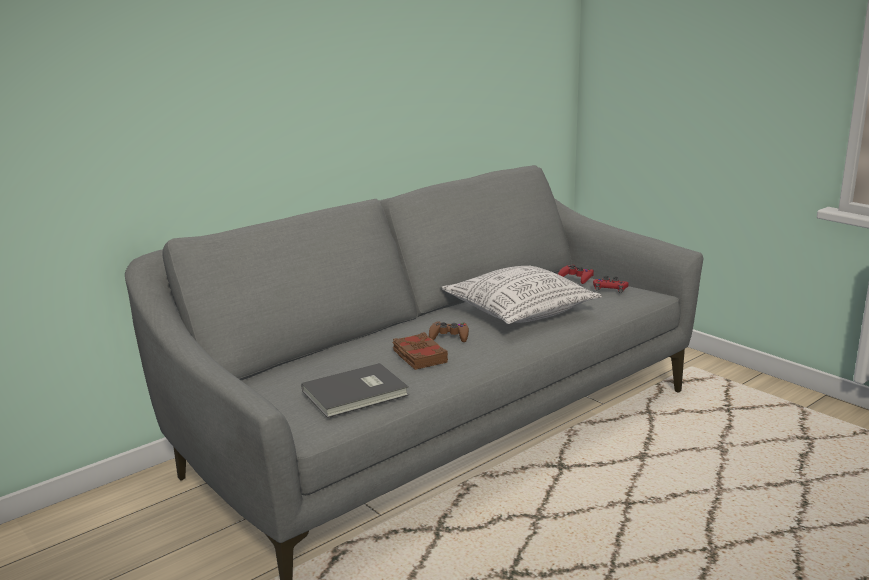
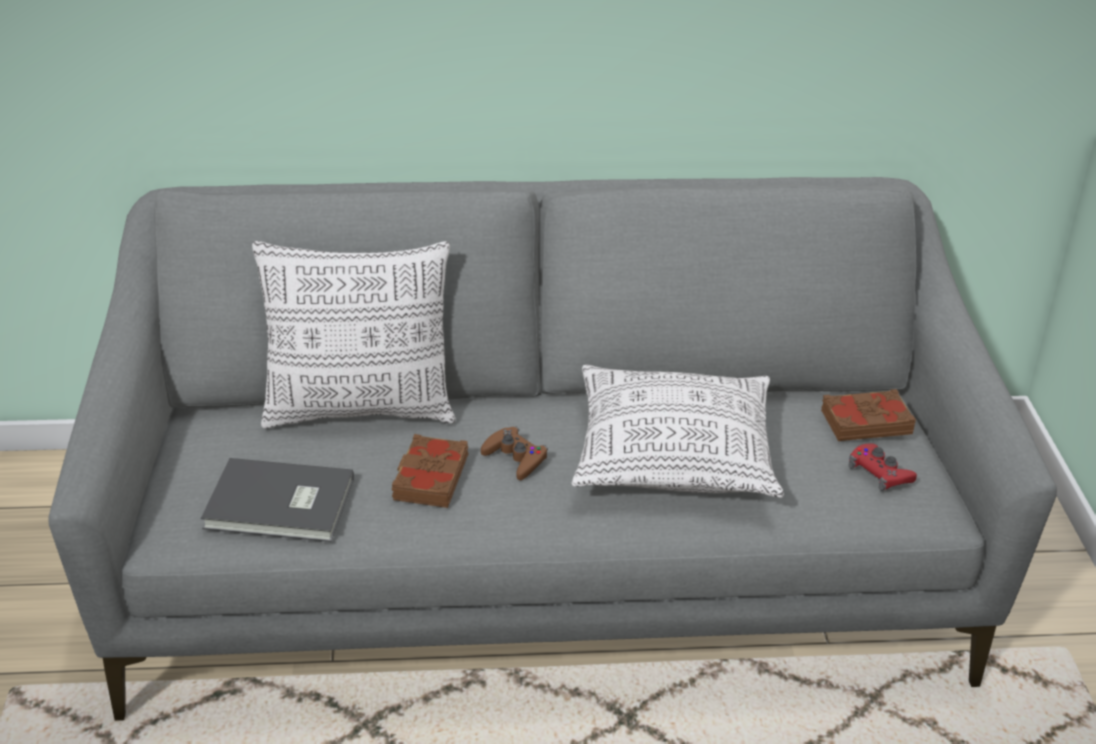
camera: 35 degrees right, 15 degrees up
red game controller [558,265,594,284] -> brown book [821,389,916,441]
none -> pillow [252,241,456,428]

